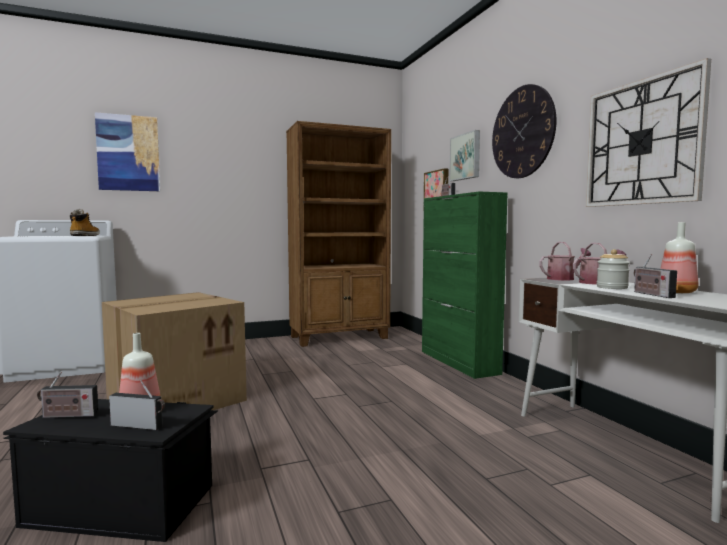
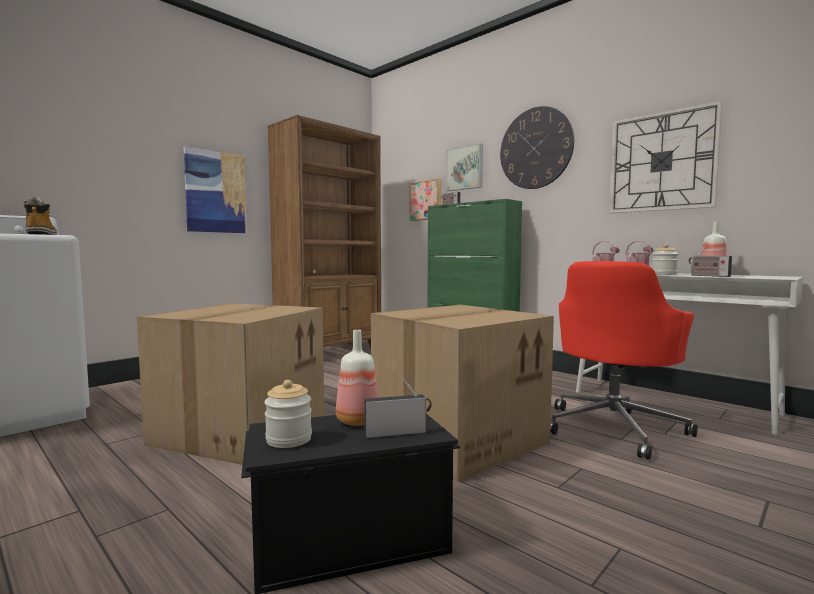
camera: 25 degrees left, 0 degrees up
radio [37,372,99,418] -> jar [264,380,312,448]
picture [95,112,160,191] -> picture moved to [183,147,247,233]
none -> cardboard box [371,305,554,482]
none -> red office chair [550,261,697,460]

